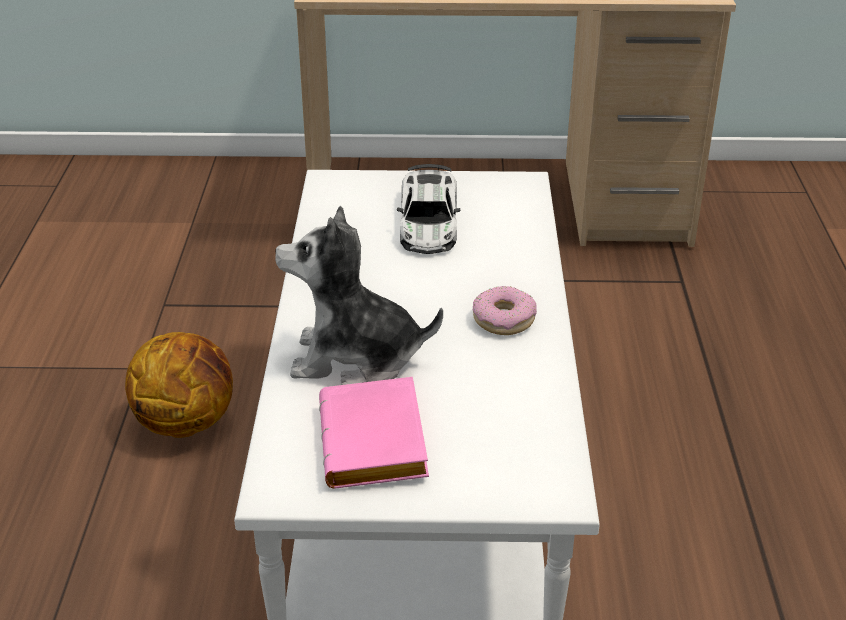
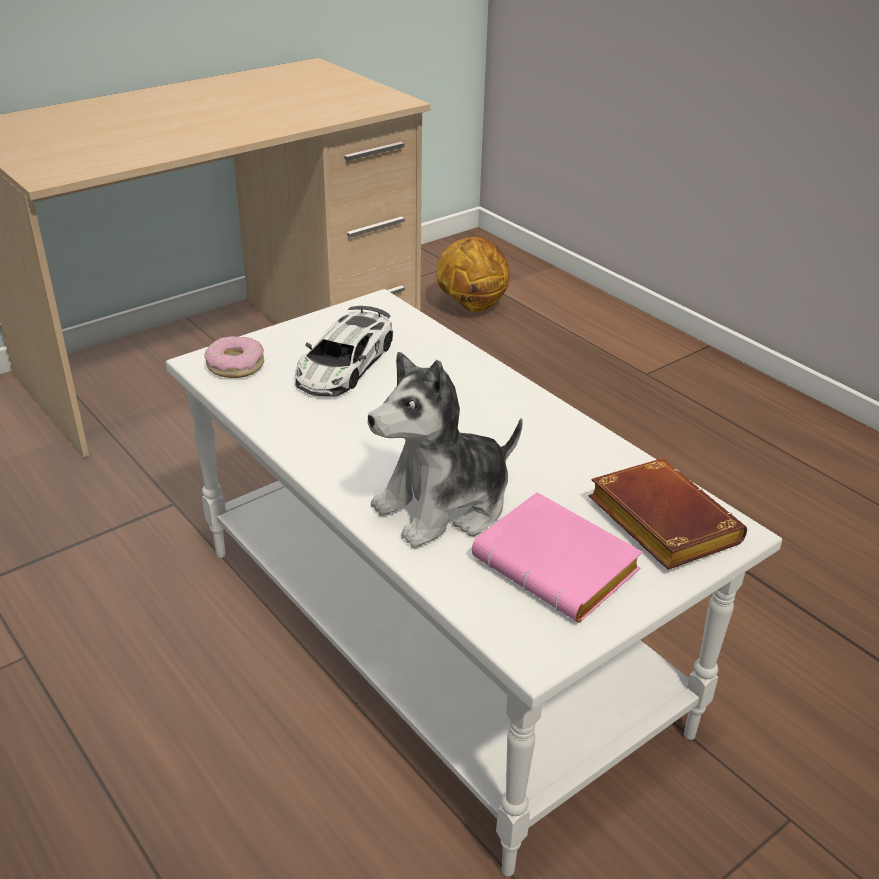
camera: 40 degrees left, 0 degrees up
basketball [125,332,233,438] -> basketball moved to [436,237,510,312]
toy car [397,164,460,254] -> toy car turned 60 degrees clockwise [295,306,393,397]
donut [473,286,537,335] -> donut moved to [204,336,264,378]
none -> brown book [589,459,747,570]

